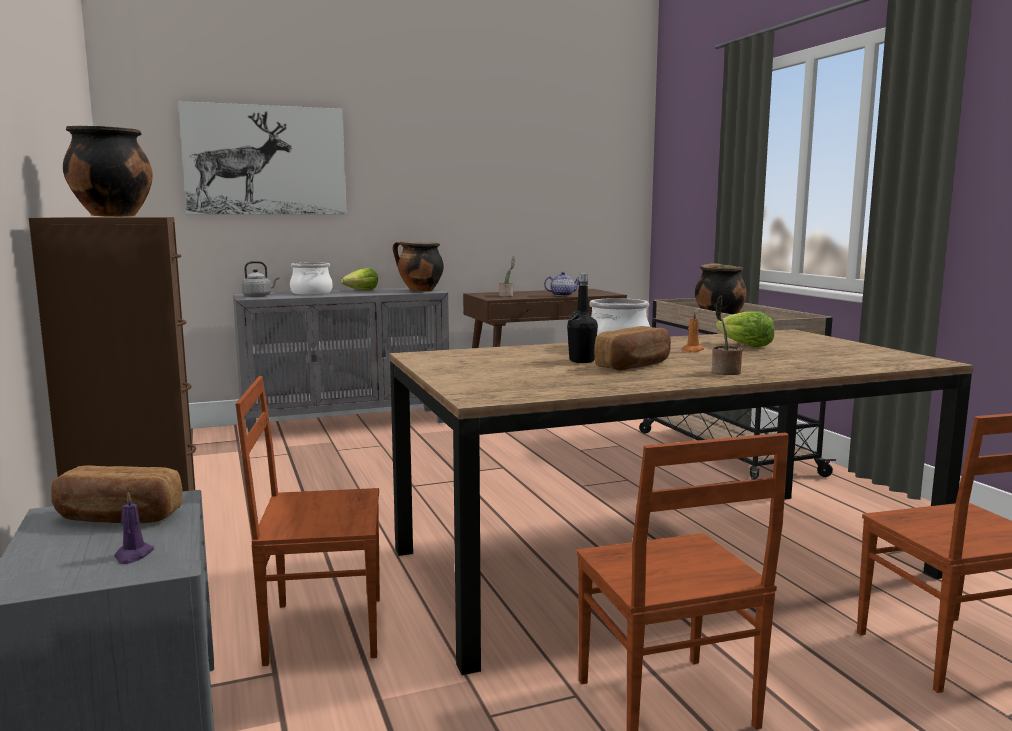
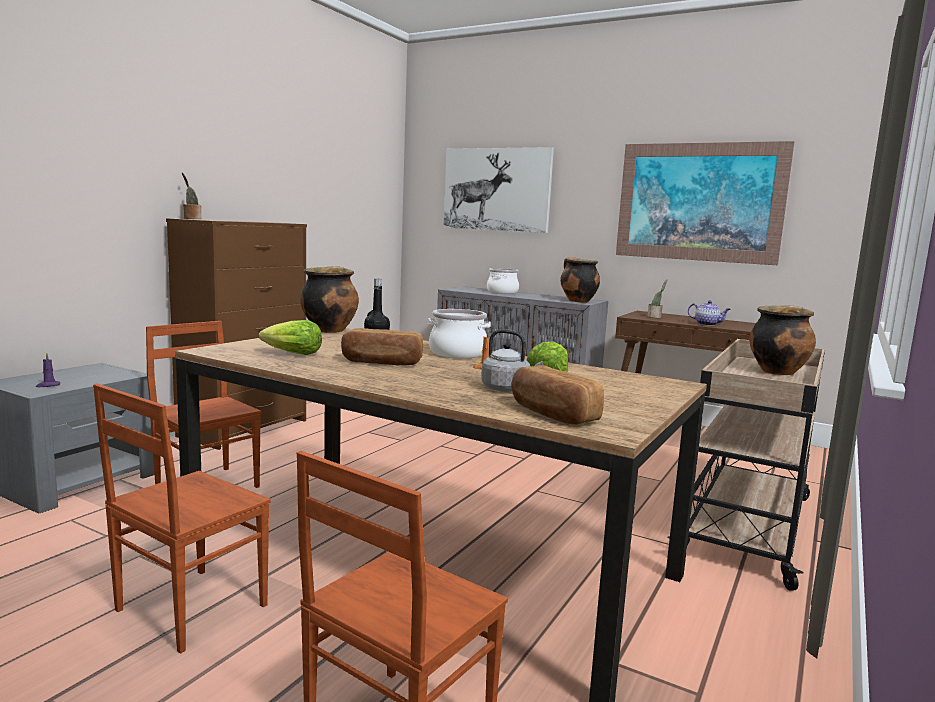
camera: 50 degrees right, 0 degrees up
bread [51,465,182,523] -> bread moved to [511,365,604,425]
cooking pot [63,126,153,217] -> cooking pot moved to [300,266,359,333]
grey kettle [241,261,279,297] -> grey kettle moved to [481,329,543,392]
lettuce [341,268,378,290] -> lettuce moved to [259,320,322,355]
potted plant [712,295,742,375] -> potted plant moved to [182,173,201,219]
none -> picture [616,141,794,265]

